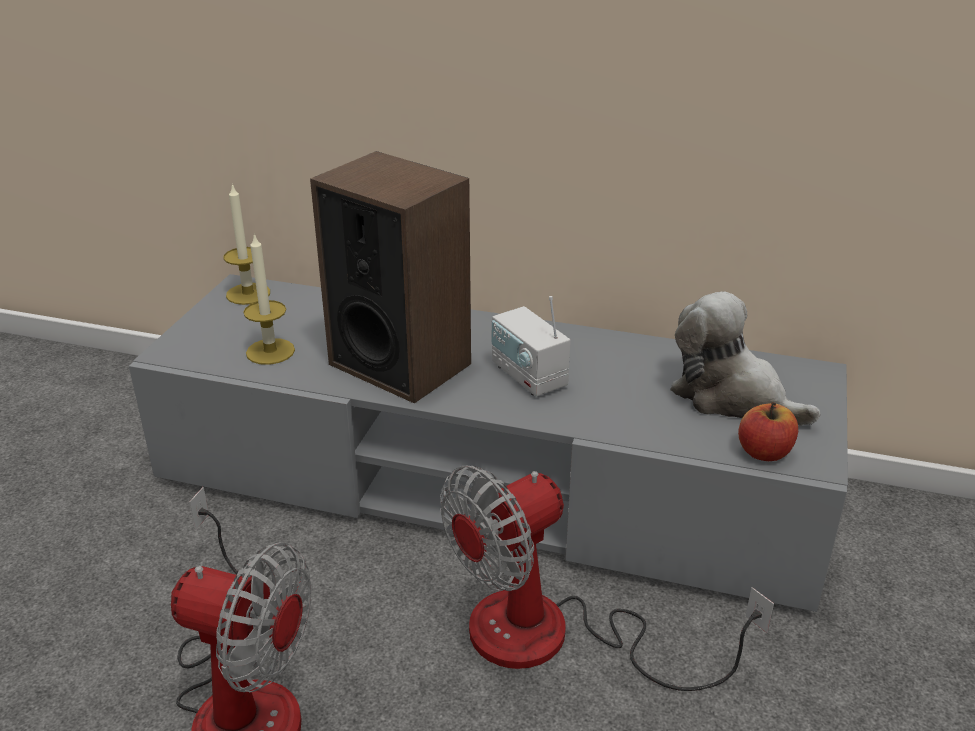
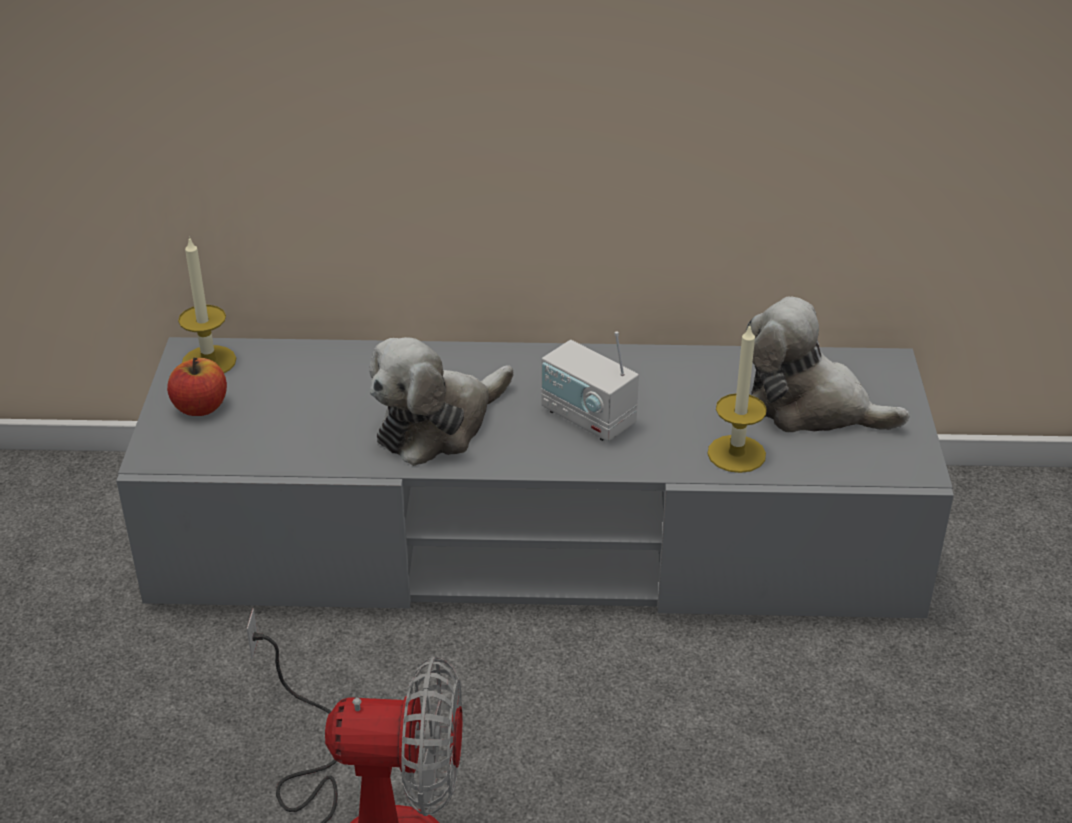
camera: 15 degrees left, 5 degrees up
candle [244,233,295,365] -> candle moved to [708,324,767,473]
speaker [310,151,471,403] -> plush toy [369,337,514,466]
fan [440,466,774,691] -> none
apple [738,402,798,461] -> apple moved to [167,357,227,416]

